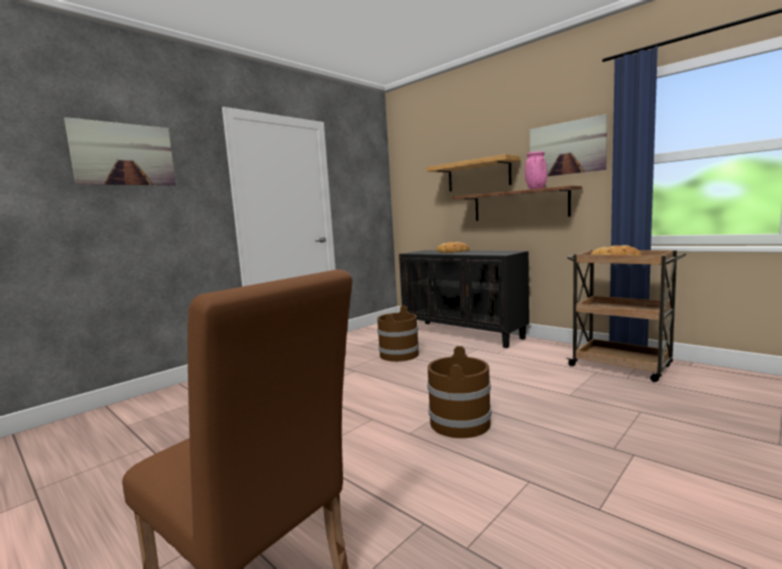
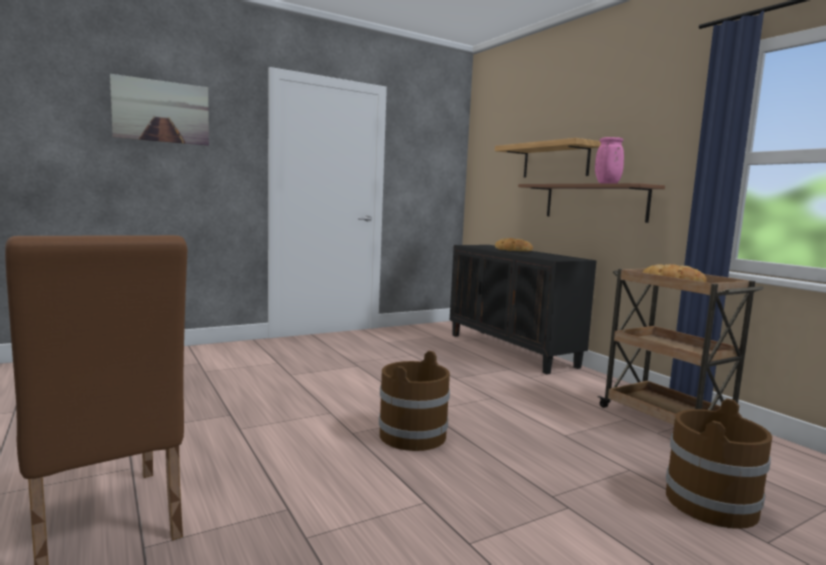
camera: 15 degrees right, 0 degrees up
brown bucket [377,306,419,362] -> brown bucket moved to [666,399,772,529]
picture [530,114,607,176] -> none

